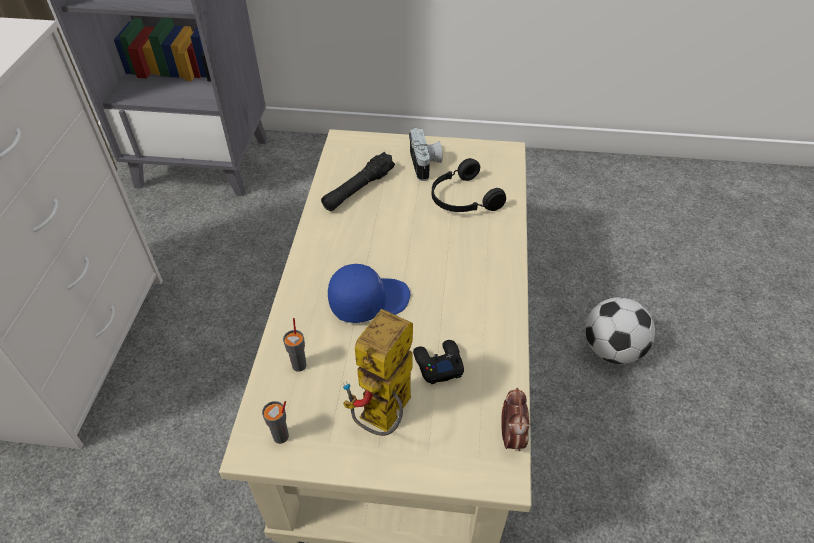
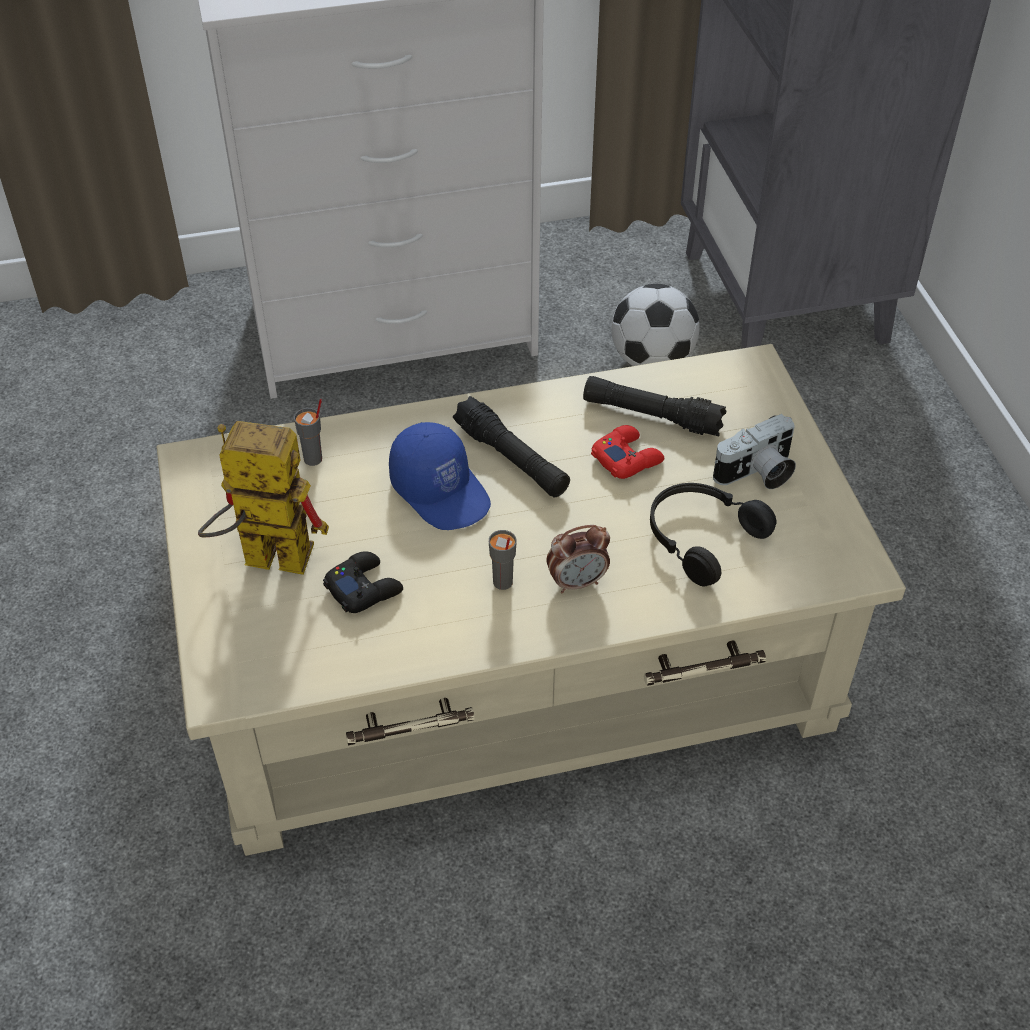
camera: 70 degrees right, 0 degrees up
grey cup [262,401,289,444] -> grey cup moved to [489,530,517,590]
alarm clock [501,388,530,451] -> alarm clock moved to [546,525,610,593]
football [585,297,655,364] -> football moved to [611,284,700,366]
none -> black flashlight [453,396,570,497]
none -> red game controller [591,425,664,479]

